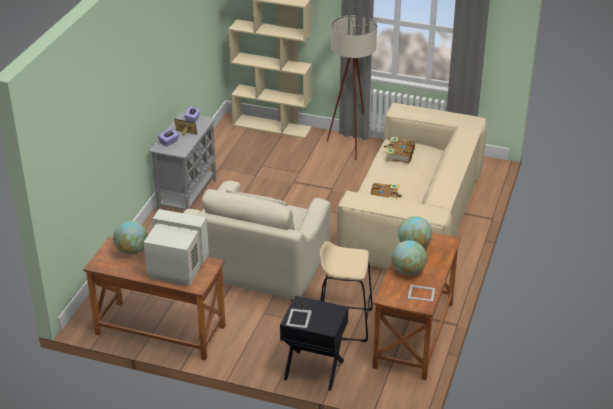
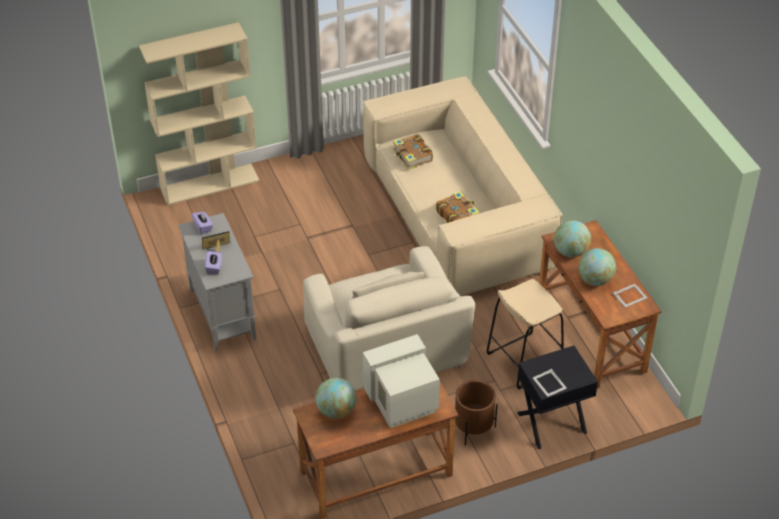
camera: 40 degrees left, 10 degrees up
beige floor lamp [327,15,377,160] -> none
none -> brown planter [455,380,498,446]

